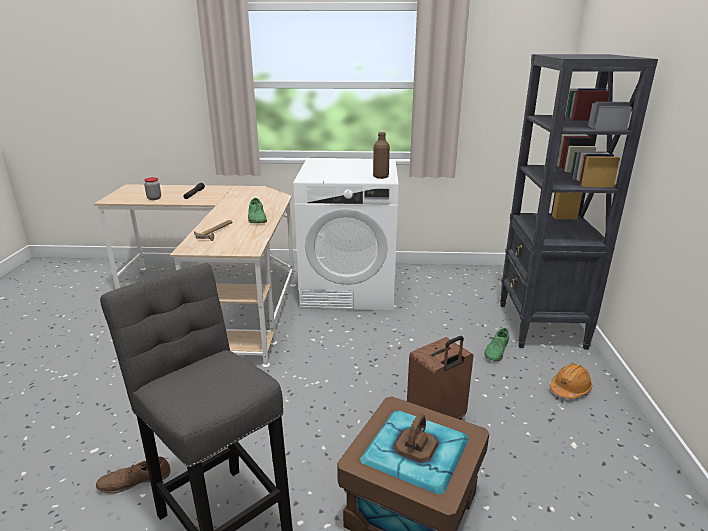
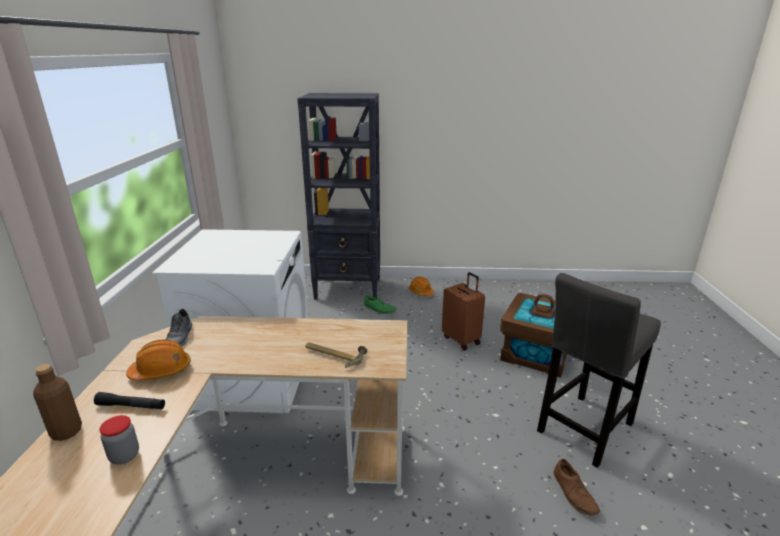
camera: 90 degrees left, 0 degrees up
green shoe [248,198,267,223] -> none
brown bottle [373,131,390,179] -> brown bottle moved to [33,364,82,441]
none -> orange hard hat [126,340,190,380]
none -> grey shoe [166,309,192,346]

